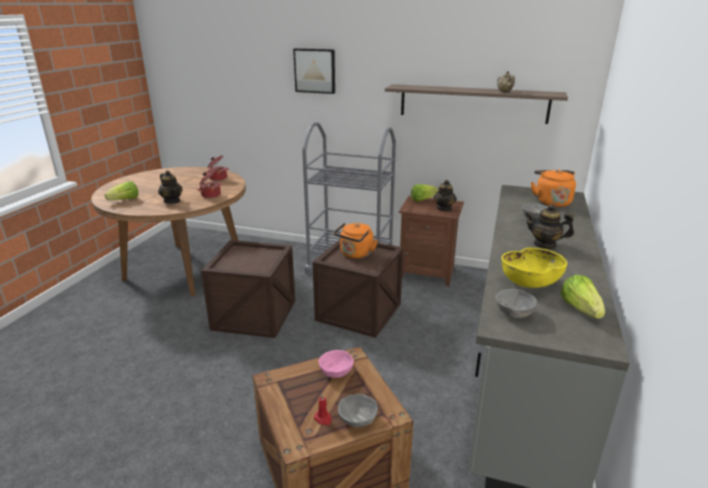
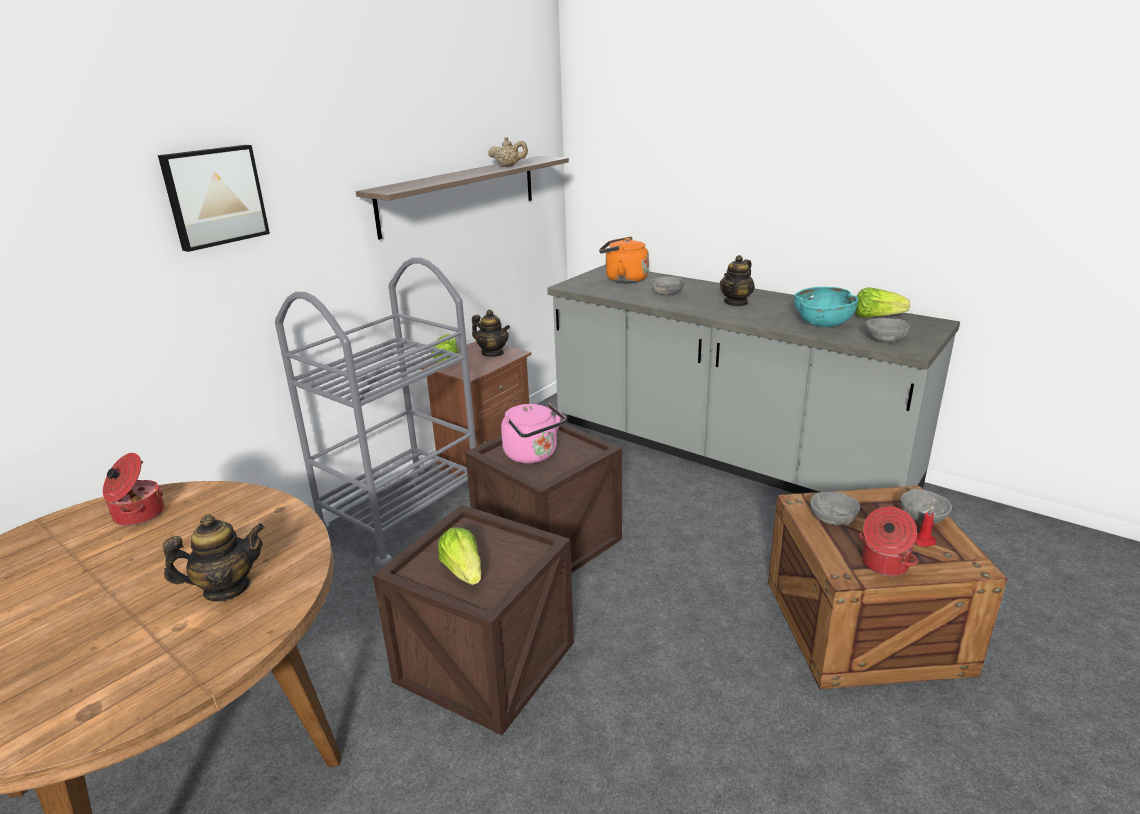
camera: 70 degrees left, 0 degrees up
lettuce [105,181,139,200] -> lettuce moved to [438,527,481,585]
cooking pot [198,170,222,198] -> cooking pot moved to [859,506,918,576]
pink bowl [319,350,354,378] -> grey bowl [810,492,860,525]
orange kettle [334,223,378,259] -> pink kettle [501,403,566,463]
yellow bowl [502,248,567,288] -> turquoise bowl [794,287,858,327]

